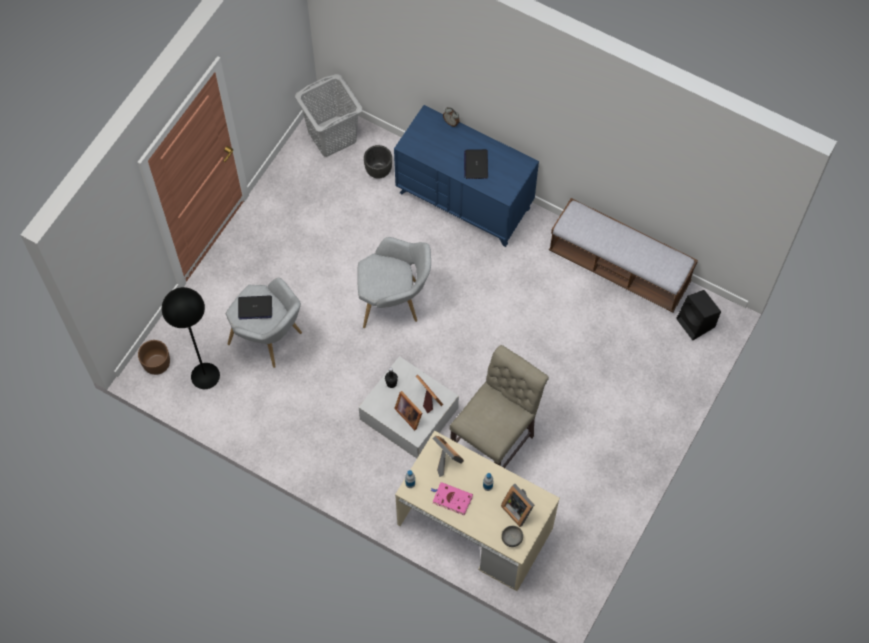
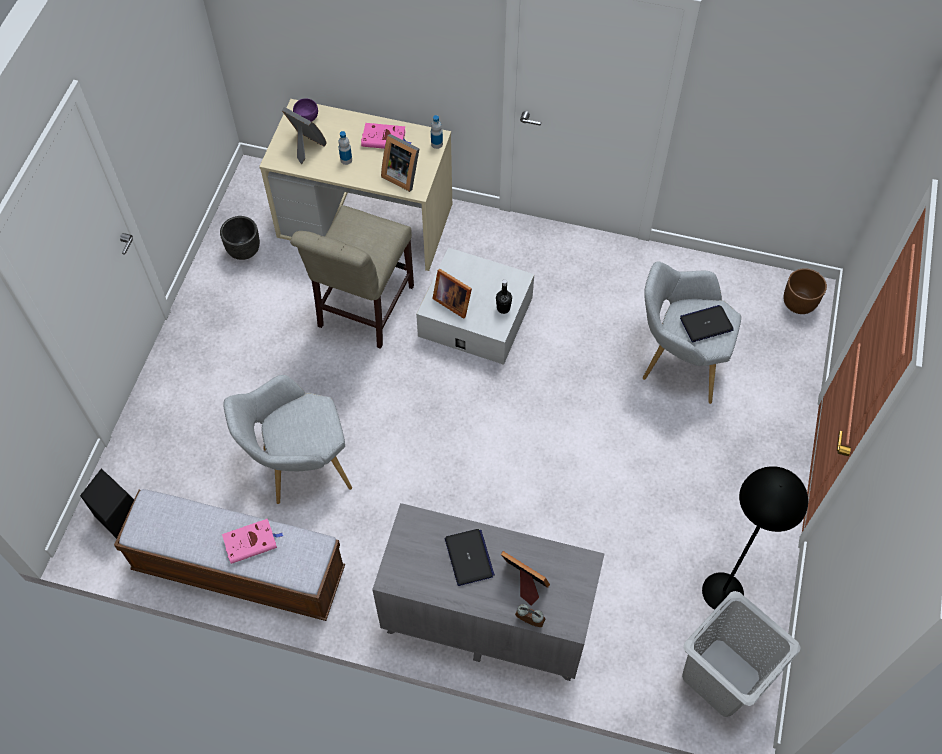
camera: 165 degrees right, 5 degrees down
black floor lamp [162,287,220,389] -> black floor lamp moved to [702,466,808,610]
grey armchair [357,237,431,328] -> grey armchair moved to [224,375,352,504]
black planter [364,145,392,178] -> black planter moved to [220,216,260,260]
blue dresser [394,105,539,247] -> grey dresser [372,503,604,681]
picture frame [394,391,422,430] -> picture frame moved to [501,551,550,605]
grey bowl [502,526,523,547] -> purple bowl [293,98,318,122]
none -> pink book [222,519,283,564]

